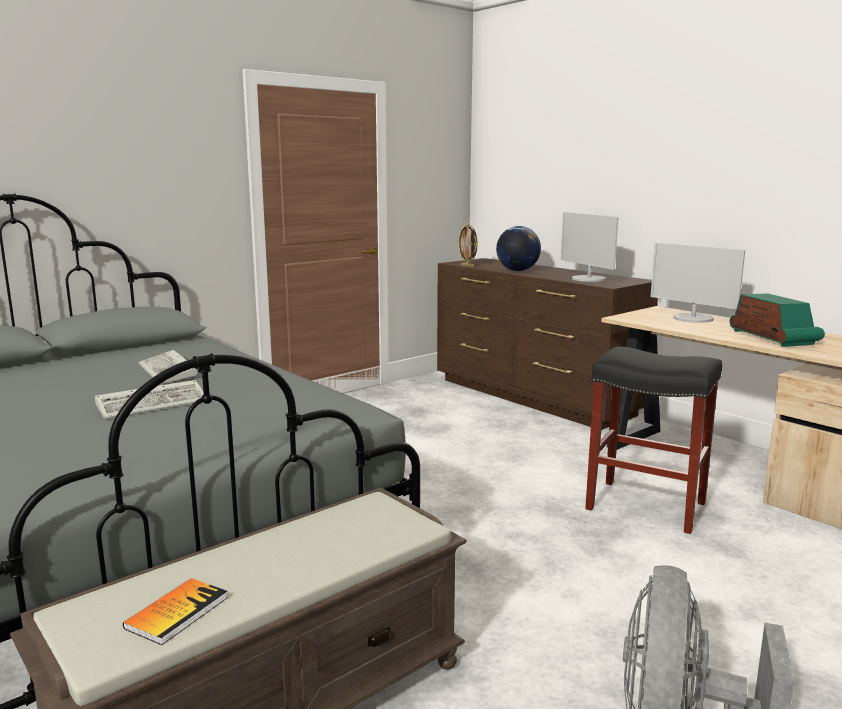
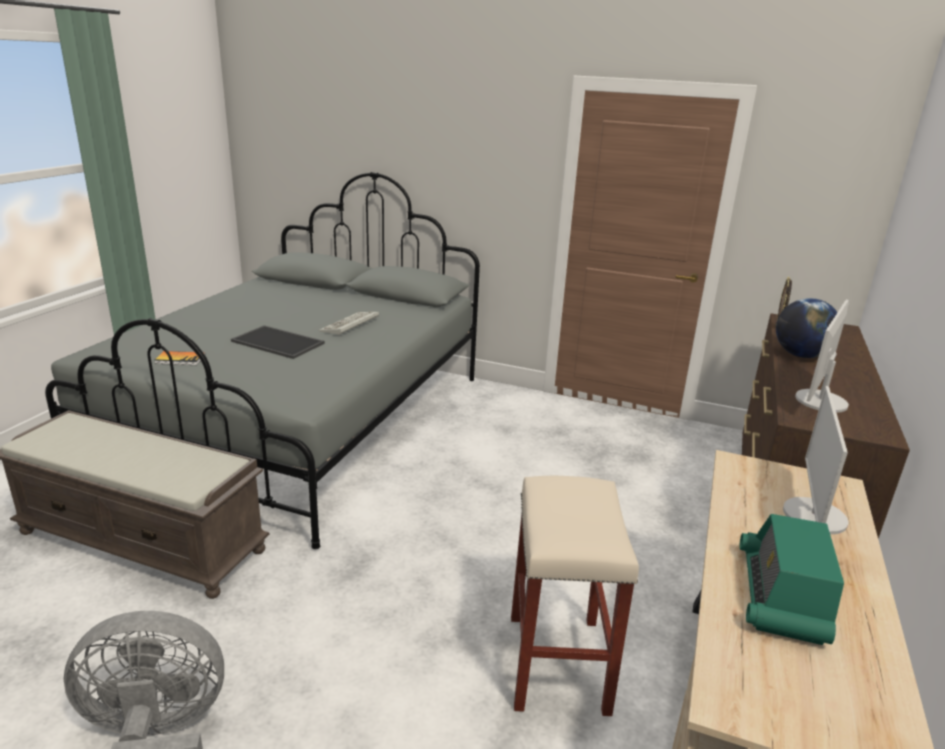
camera: 60 degrees right, 10 degrees up
keyboard [95,380,204,419] -> tray [231,325,325,359]
book [123,578,228,645] -> book moved to [154,351,205,365]
black stool [585,347,722,534] -> beige stool [511,476,639,716]
radio [730,294,825,347] -> radio turned 150 degrees clockwise [740,514,844,645]

